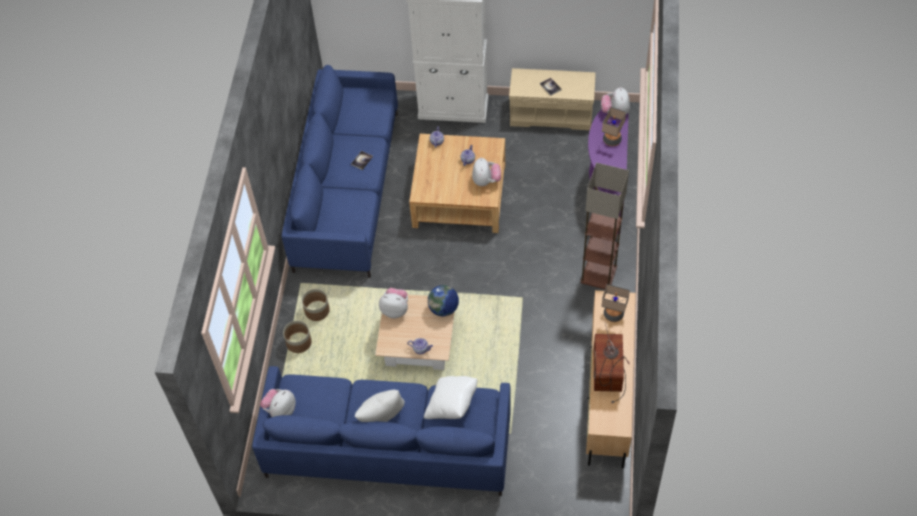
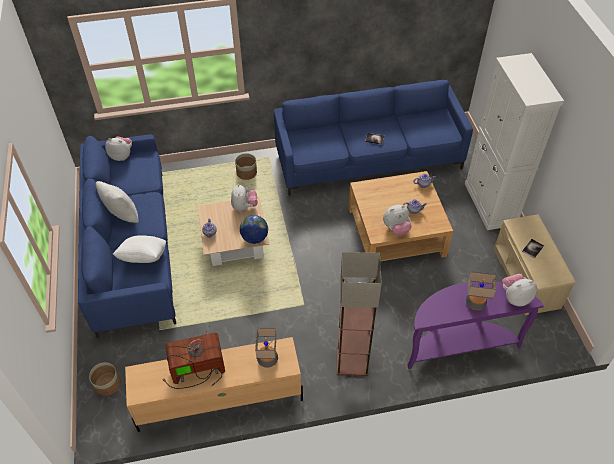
camera: 70 degrees right, 5 degrees down
planter [283,321,311,353] -> planter moved to [89,362,121,396]

